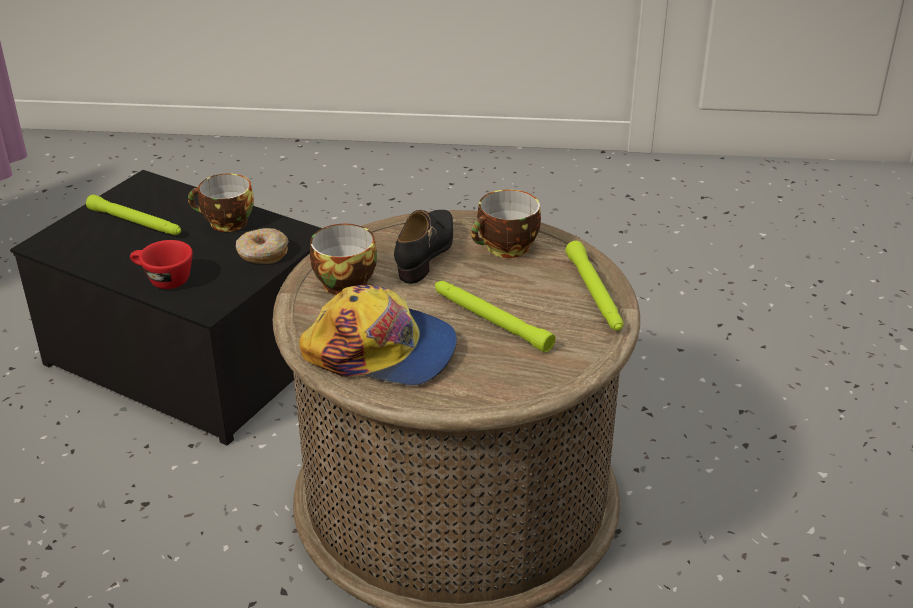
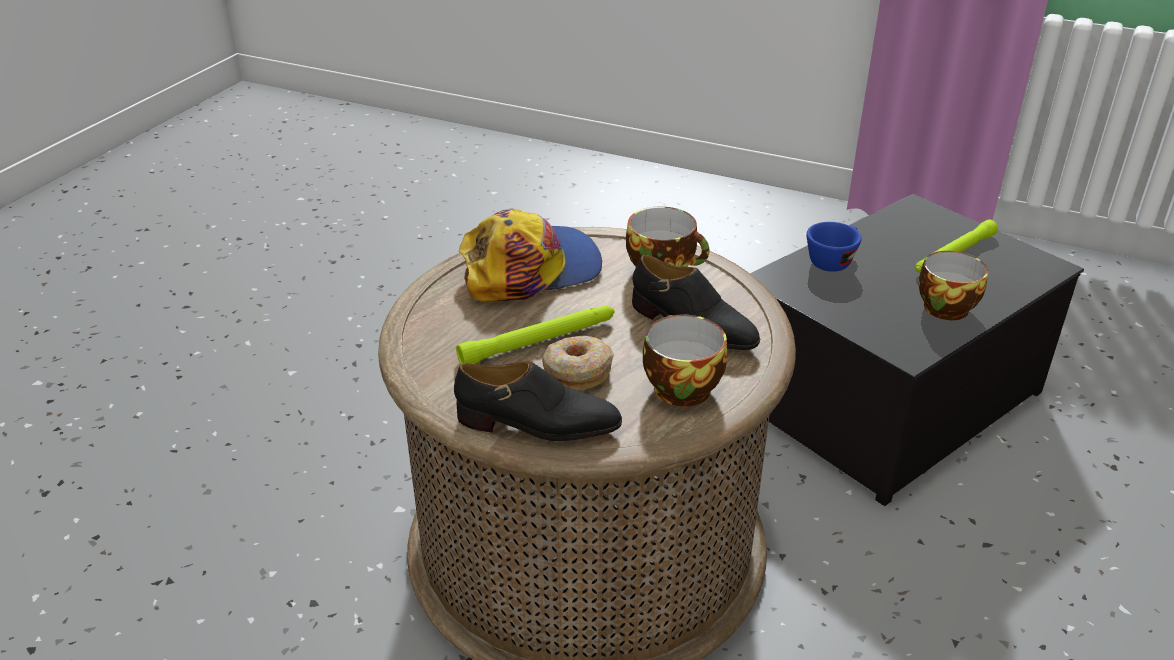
camera: 110 degrees right, 0 degrees up
red cup [130,240,193,289] -> blue cup [806,222,862,272]
donut [236,228,289,264] -> donut moved to [542,335,614,391]
cap [299,285,457,385] -> cap turned 150 degrees counterclockwise [459,208,602,301]
green flashlight [565,241,624,331] -> black shoe [454,361,622,441]

